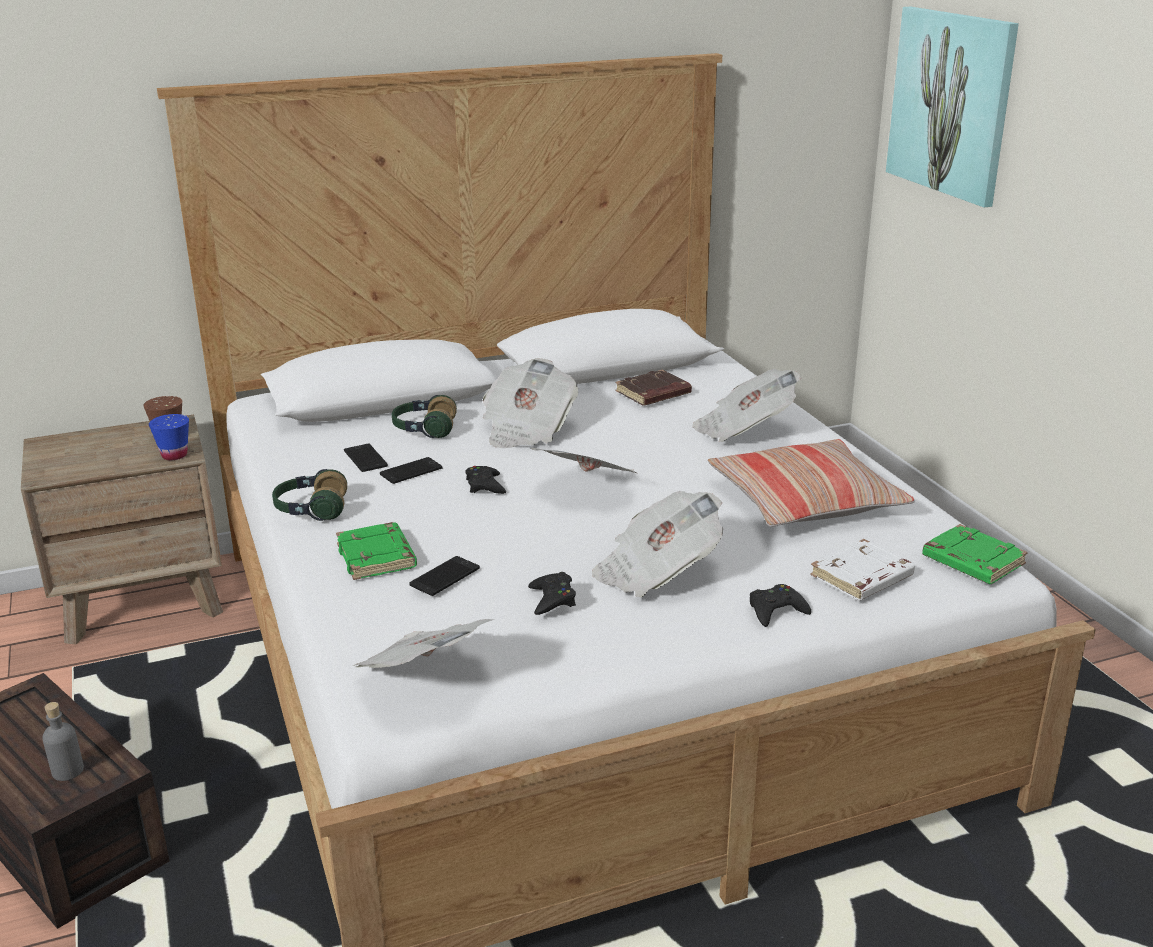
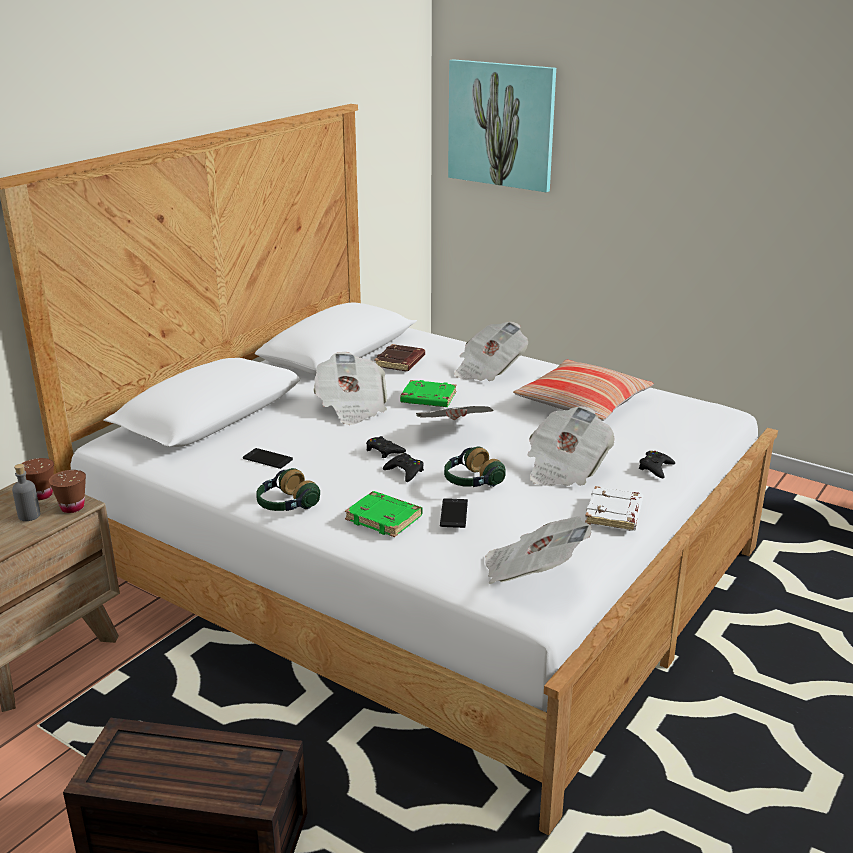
camera: 35 degrees left, 0 degrees up
grey bottle [42,702,84,781] -> grey bottle moved to [12,464,40,521]
blue cup [149,414,189,460] -> brown cup [49,470,86,513]
phone [380,457,442,484] -> none
headphones [392,395,457,438] -> headphones moved to [444,447,506,487]
black game controller [528,572,576,615] -> black game controller moved to [383,453,424,482]
white book [810,539,915,600] -> white book moved to [585,486,644,531]
green book [922,524,1028,584] -> green book moved to [400,380,457,407]

